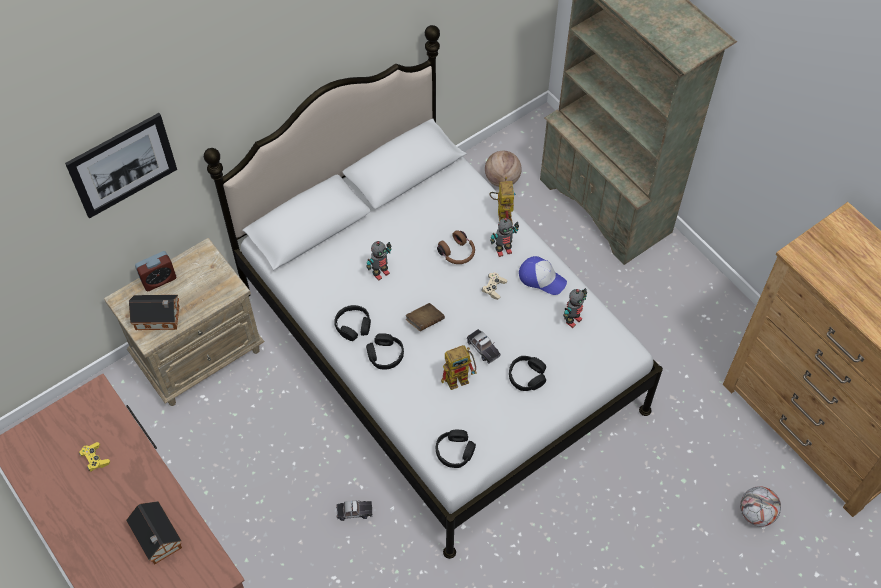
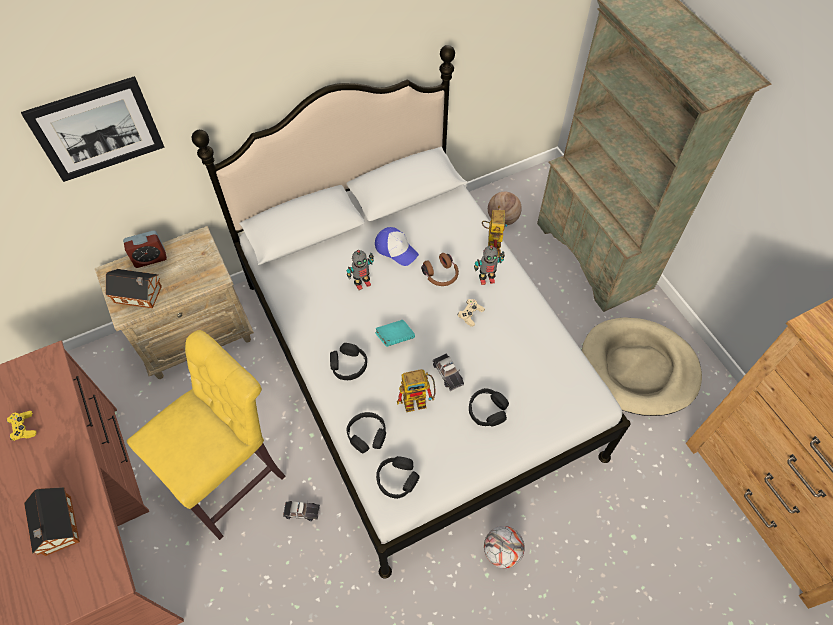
camera: 10 degrees right, 0 degrees up
black headphones [334,305,371,341] -> black headphones moved to [346,412,386,453]
brown book [405,303,445,331] -> turquoise book [375,320,415,347]
cap [519,256,567,295] -> cap moved to [375,227,419,266]
toy robot [563,288,587,328] -> none
football [740,486,781,527] -> football moved to [484,526,525,568]
none -> yellow stool [127,330,285,540]
none -> beige dog bed [582,317,702,416]

